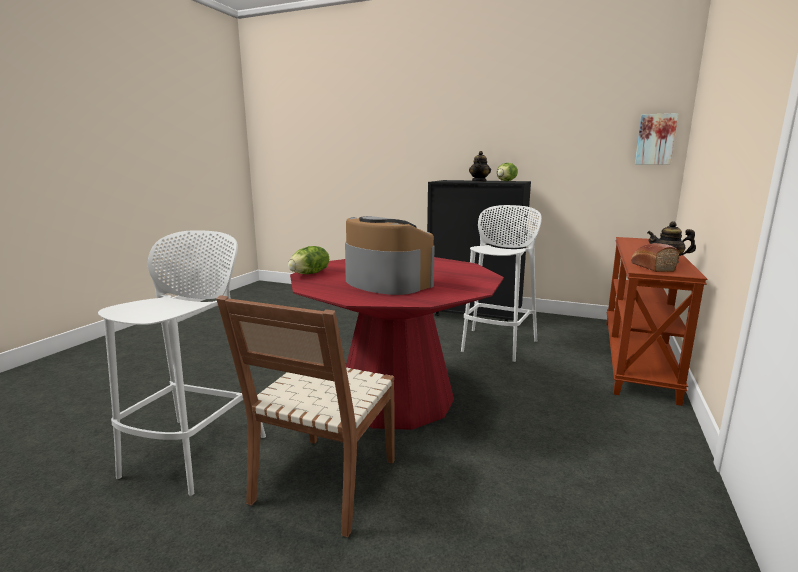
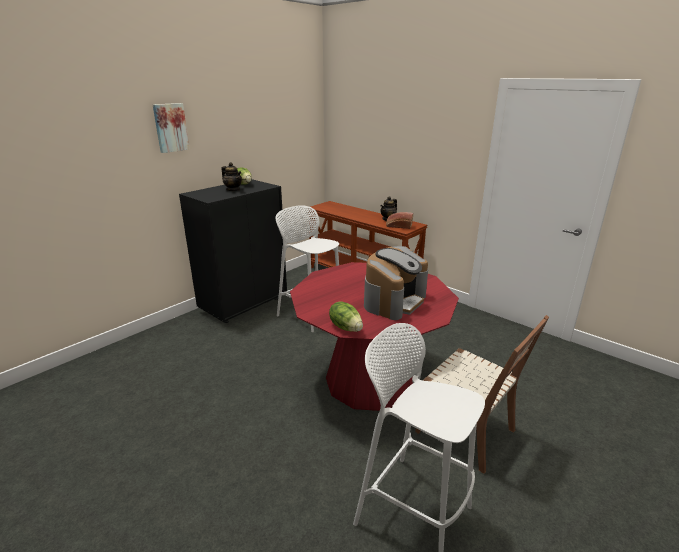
camera: 70 degrees left, 10 degrees up
coffee machine [345,216,435,295] -> coffee machine turned 150 degrees clockwise [364,246,428,320]
picture [635,113,678,164] -> picture moved to [153,103,190,153]

